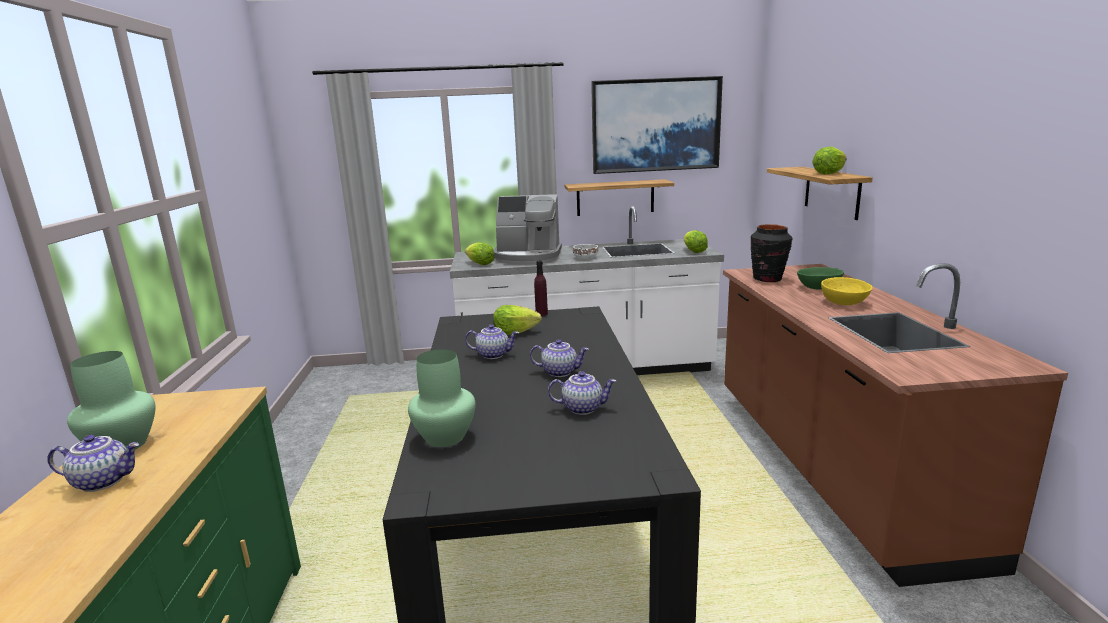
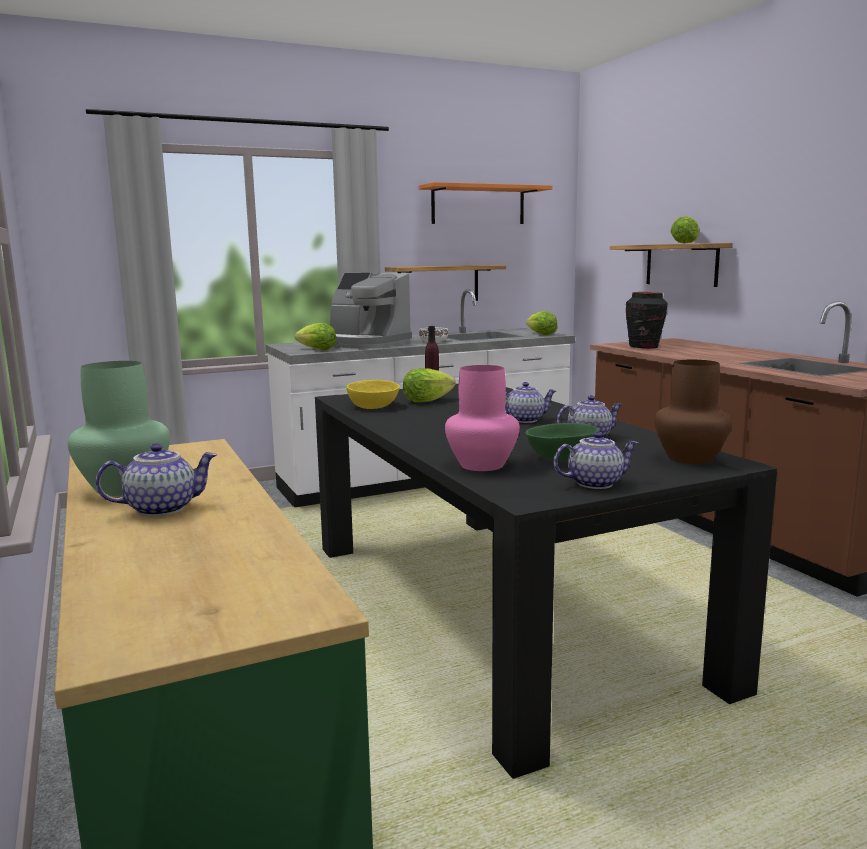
camera: 20 degrees left, 5 degrees down
green vase [408,349,476,447] -> pink vase [445,365,520,471]
teapot [465,324,519,359] -> teapot moved to [553,431,638,489]
coffee machine [494,194,562,264] -> coffee machine turned 45 degrees clockwise [330,273,412,348]
picture [591,76,723,174] -> orange shelf [419,182,553,224]
green bowl [797,267,844,289] -> green bowl moved to [525,423,599,461]
yellow bowl [821,277,873,305] -> yellow bowl moved to [346,380,400,409]
none -> brown vase [654,360,732,464]

